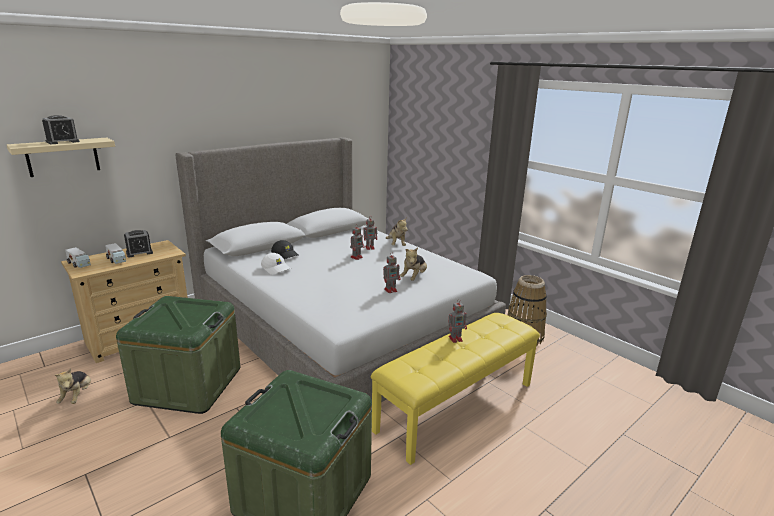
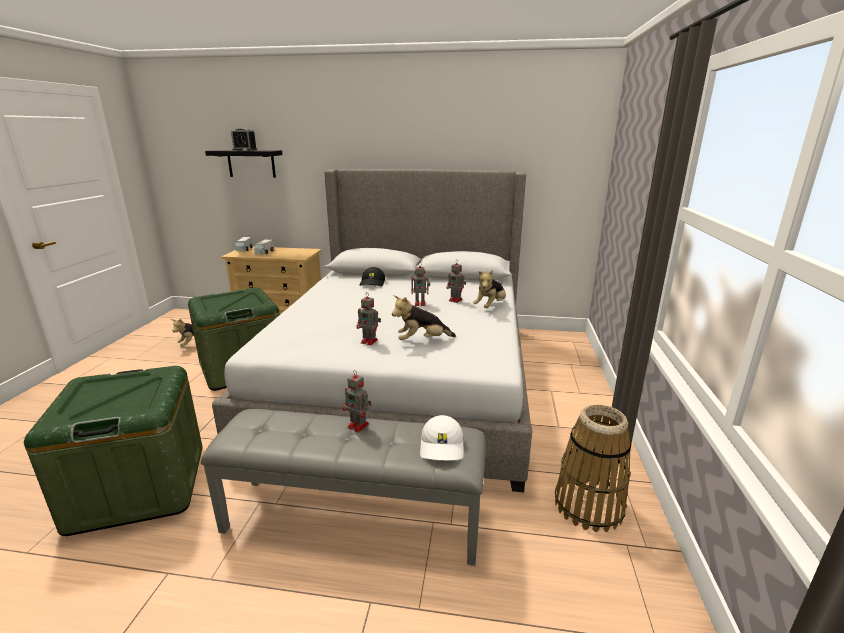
camera: 50 degrees right, 0 degrees up
beige shelf [7,138,115,177] -> black shelf [205,150,282,178]
alarm clock [124,230,153,257] -> none
white cap [261,253,291,275] -> white cap moved to [420,415,463,461]
yellow bench [371,313,540,465] -> grey bench [201,409,485,566]

